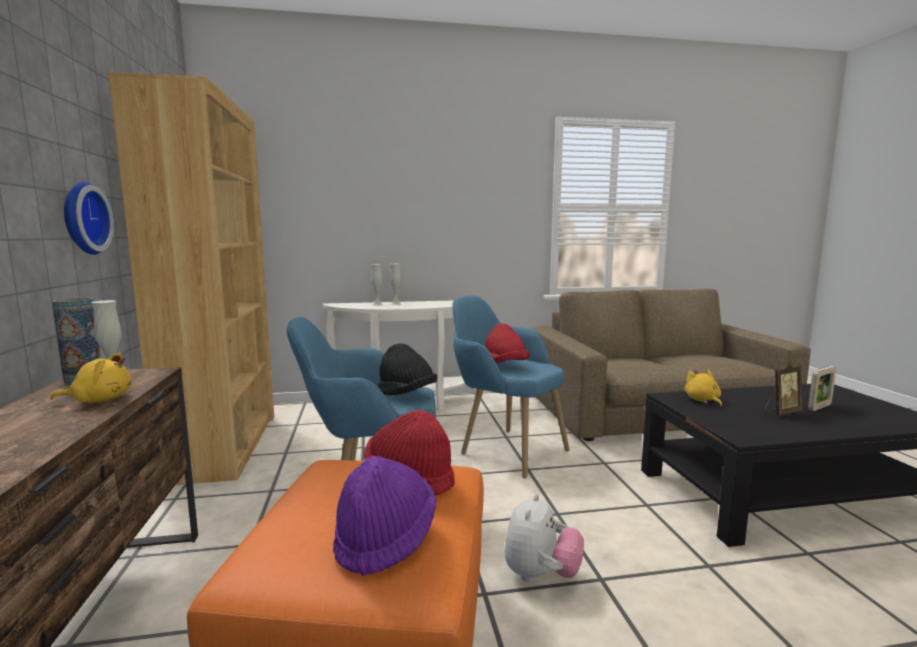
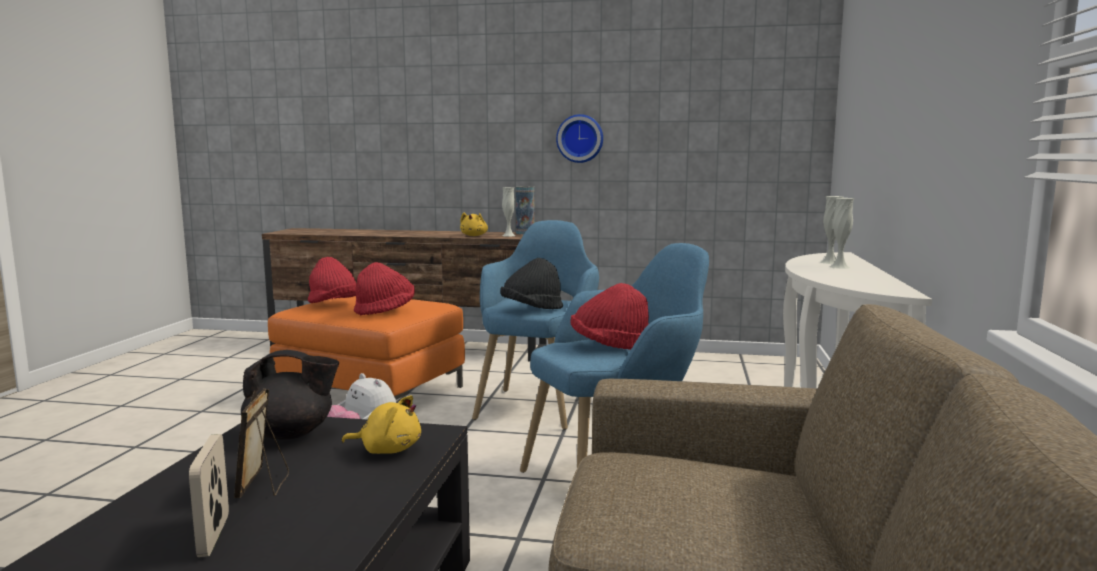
camera: 110 degrees right, 0 degrees up
brown bookcase [108,72,274,485] -> none
purple hat [333,456,436,576] -> red hat [308,257,356,303]
none -> black teapot [241,350,339,440]

